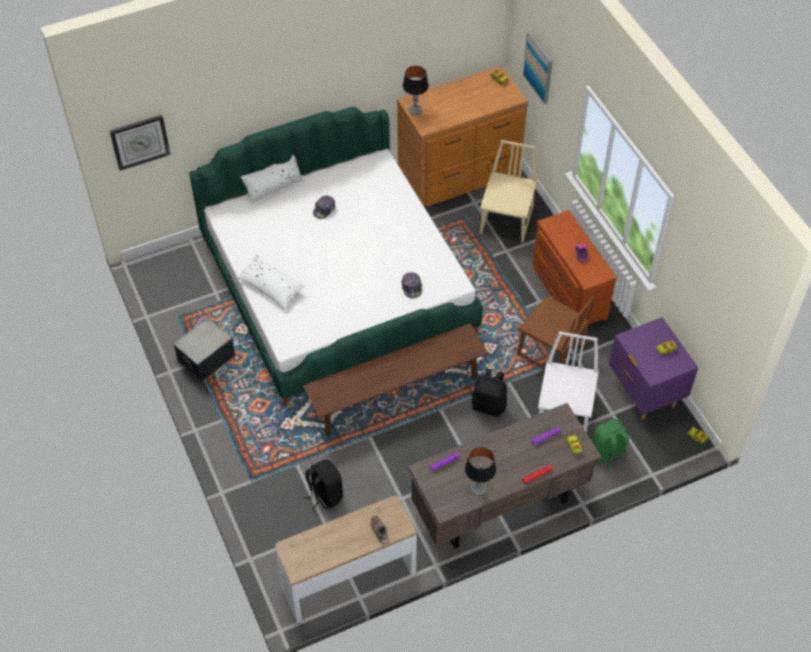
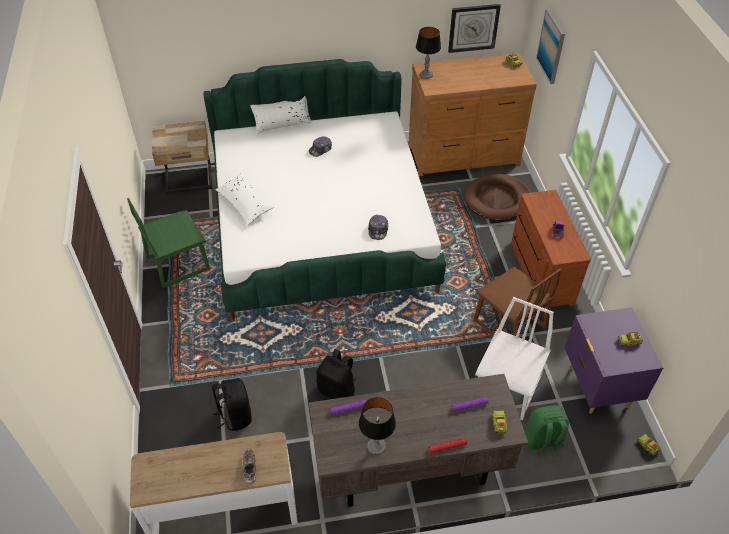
camera: 15 degrees right, 5 degrees down
wall clock [110,115,171,171] -> wall clock moved to [448,4,501,53]
storage box [173,318,235,382] -> green chair [127,198,210,288]
brown bench [303,323,488,436] -> none
black backpack [472,368,507,417] -> black backpack moved to [316,349,356,399]
beige chair [480,140,537,243] -> brown dog bed [464,174,532,221]
none -> beige nightstand [152,121,212,194]

